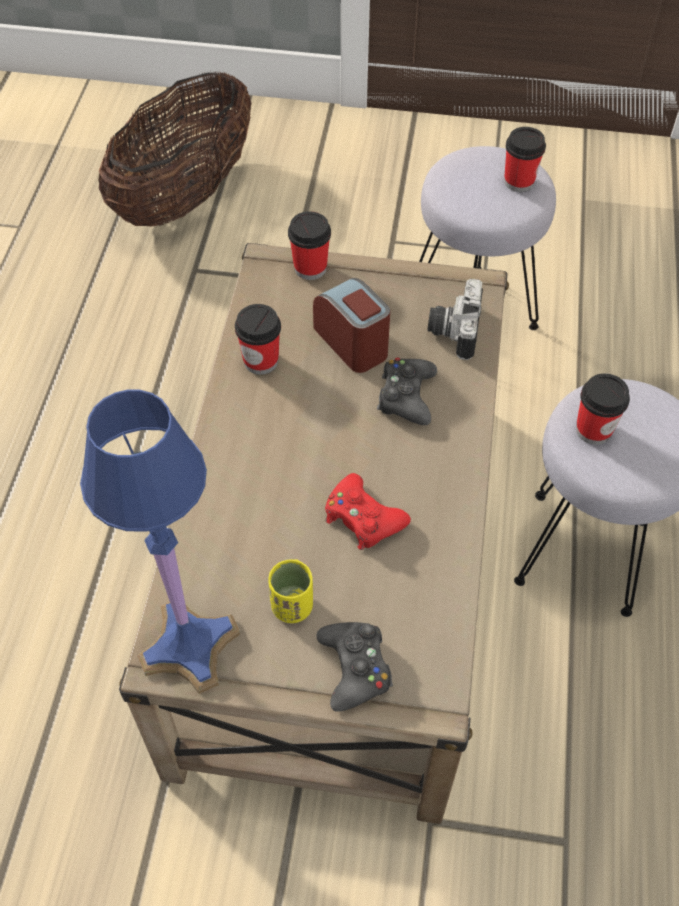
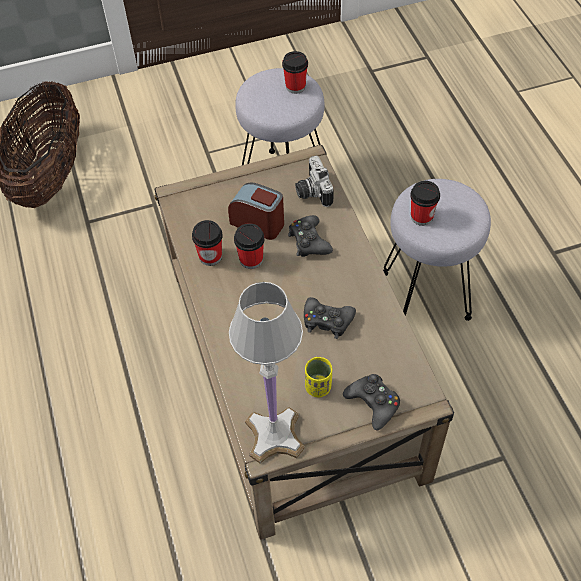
camera: 25 degrees left, 0 degrees up
blue table lamp [80,390,241,694] -> white table lamp [229,282,305,464]
cup [288,211,331,280] -> cup moved to [234,223,265,269]
red game controller [325,473,411,550] -> black game controller [304,297,356,339]

